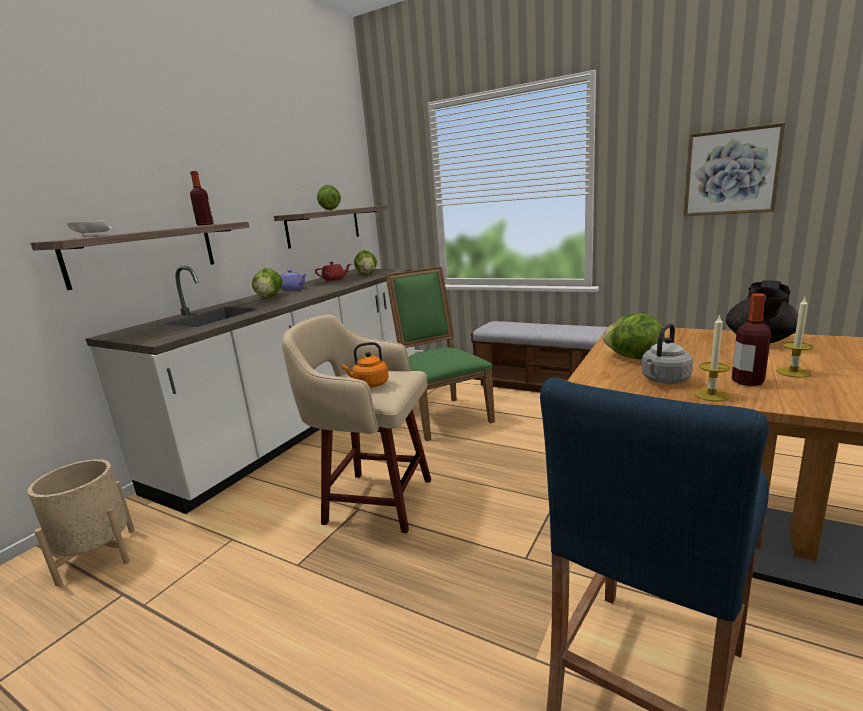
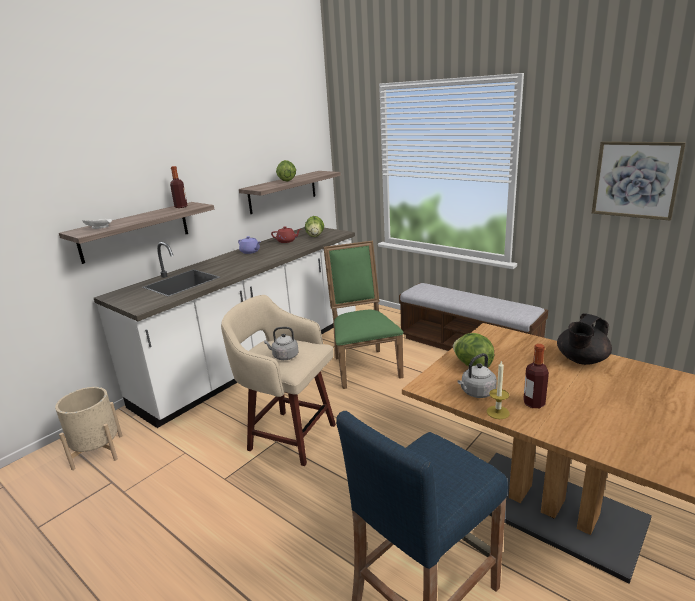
camera: 10 degrees right, 5 degrees up
lettuce [252,268,283,298] -> none
orange kettle [341,342,389,388] -> grey kettle [264,327,299,360]
candle [776,298,813,378] -> none

